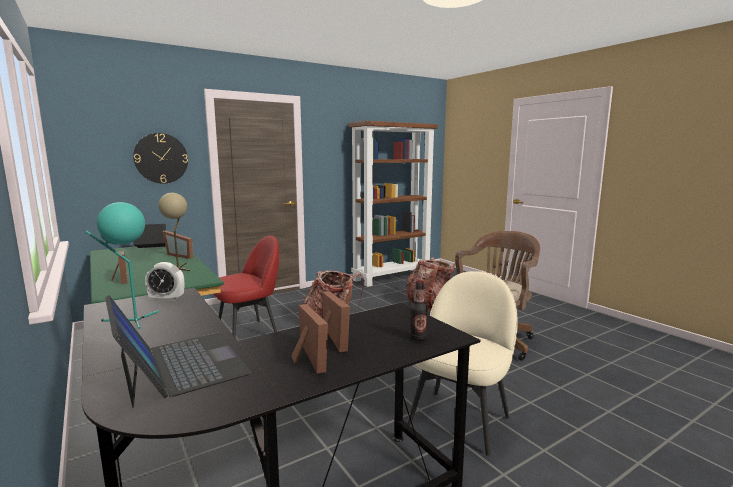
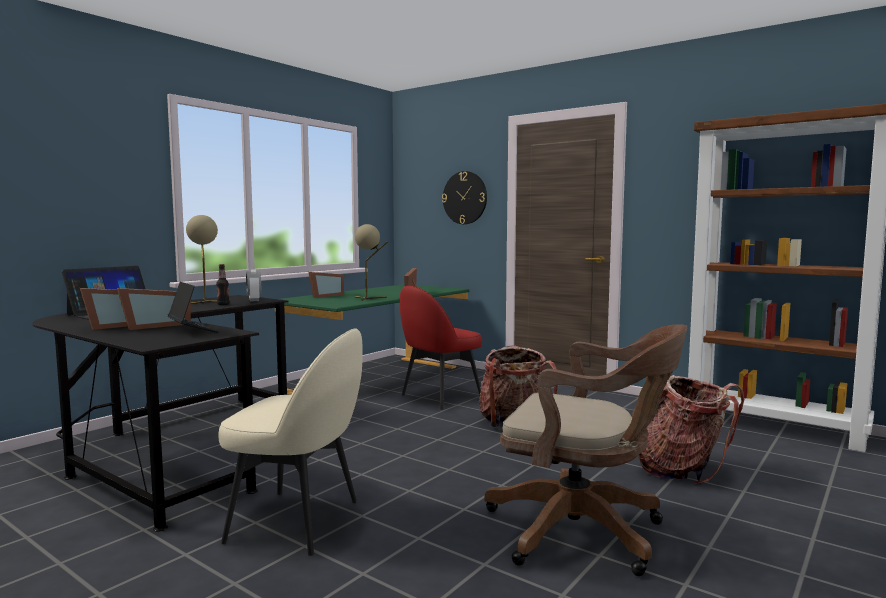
camera: 70 degrees right, 5 degrees down
turquoise table lamp [85,202,159,329] -> beige table lamp [186,215,218,304]
laptop [133,224,166,248] -> laptop moved to [168,282,219,333]
red chair [214,236,279,337] -> red chair turned 105 degrees clockwise [400,286,482,410]
bottle [409,280,428,341] -> bottle moved to [216,264,229,305]

